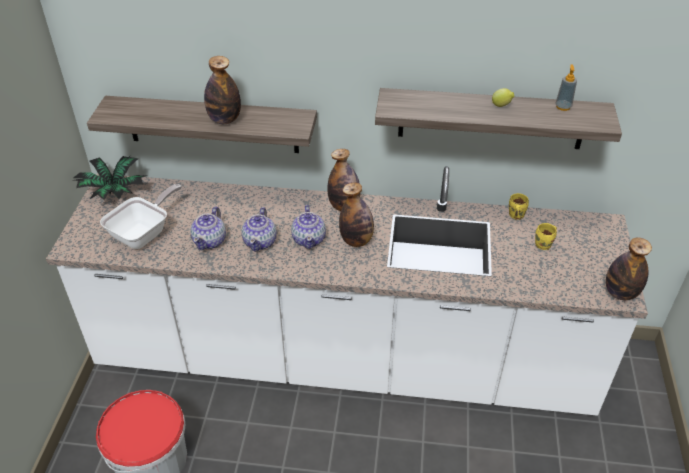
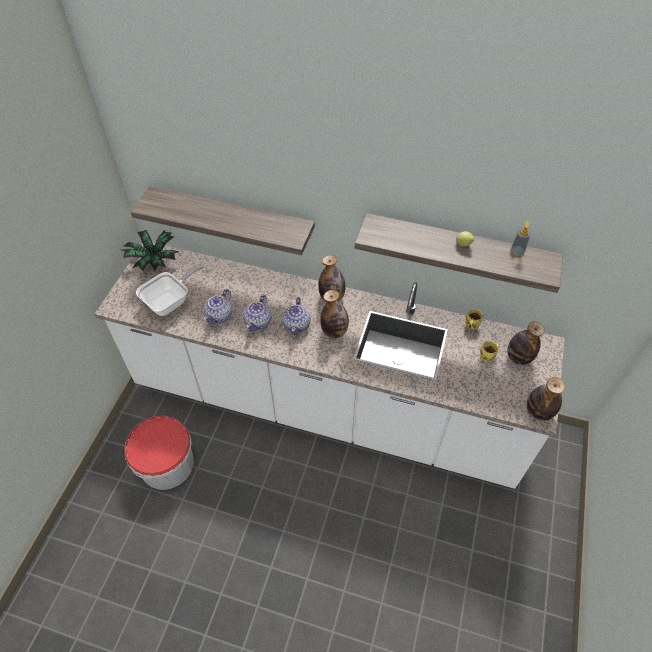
camera: 10 degrees right, 10 degrees up
bottle [204,56,241,124] -> bottle moved to [507,321,545,365]

